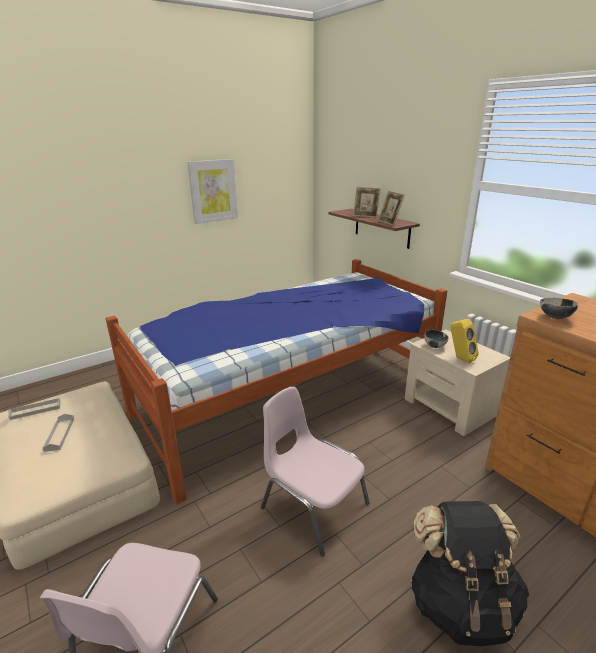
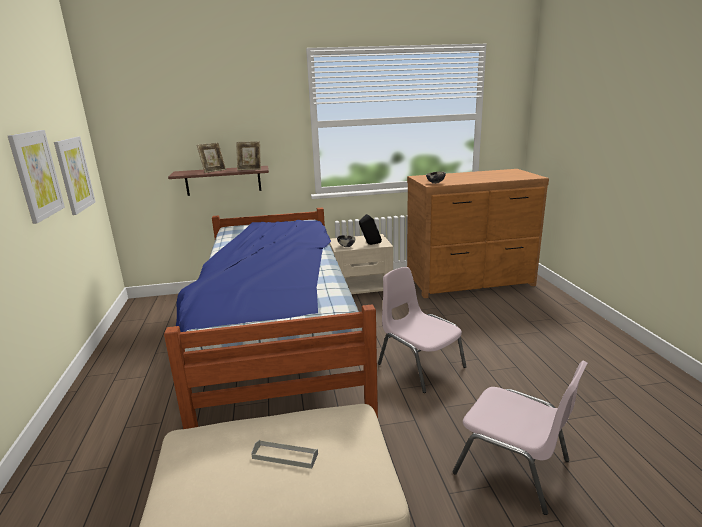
camera: 65 degrees left, 5 degrees down
grey tray [8,398,61,420] -> none
pink chair [261,387,370,557] -> pink chair turned 75 degrees clockwise [378,267,467,393]
black backpack [410,501,529,646] -> none
yellow speaker [450,319,479,363] -> black speaker [359,214,382,245]
none -> picture [54,136,96,215]

